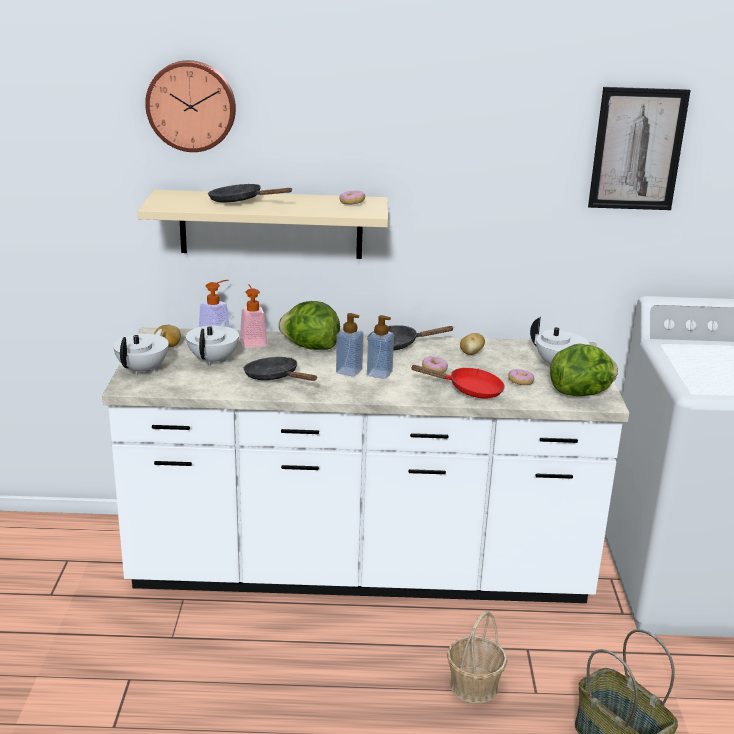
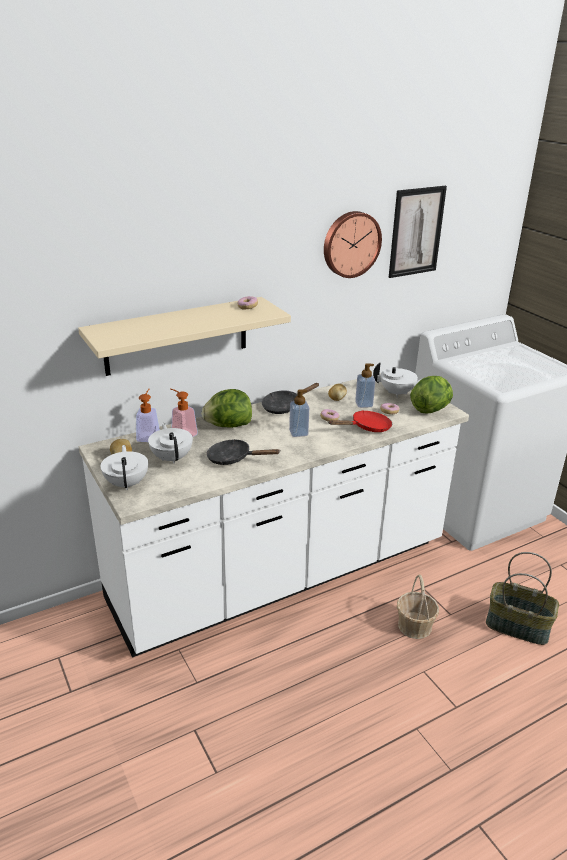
camera: 30 degrees left, 5 degrees up
wall clock [145,60,236,152] -> wall clock moved to [324,211,382,278]
black frying pan [208,184,292,202] -> none
soap dispenser [336,313,363,377] -> soap dispenser moved to [355,363,375,408]

